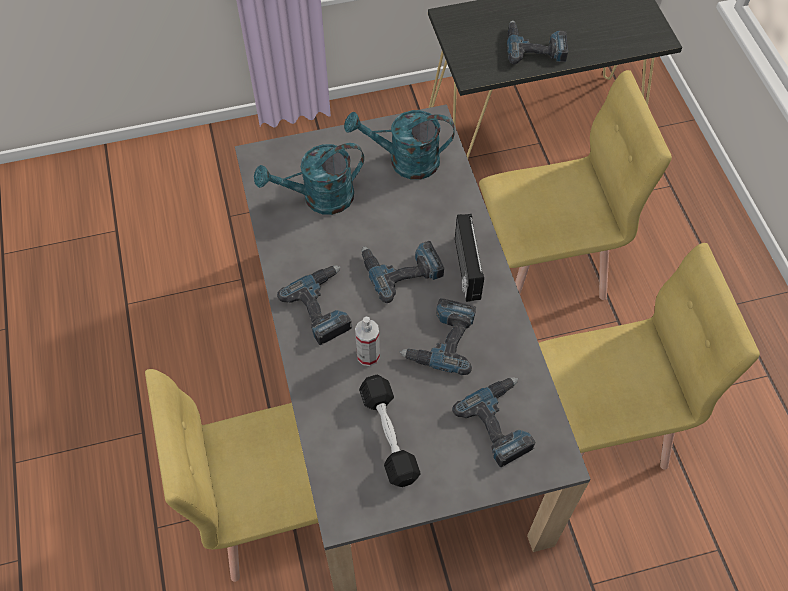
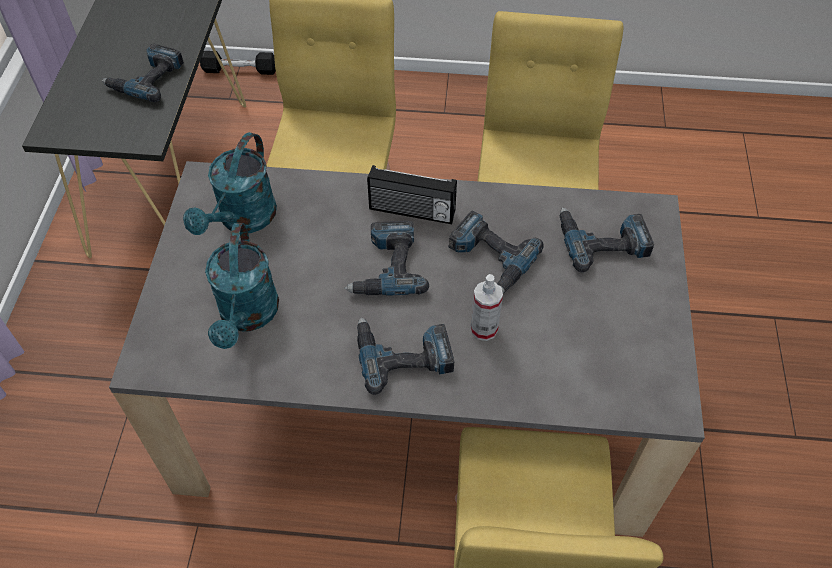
camera: 70 degrees left, 5 degrees down
black dumbbell [359,375,421,487] -> black dumbbell moved to [200,51,276,75]

